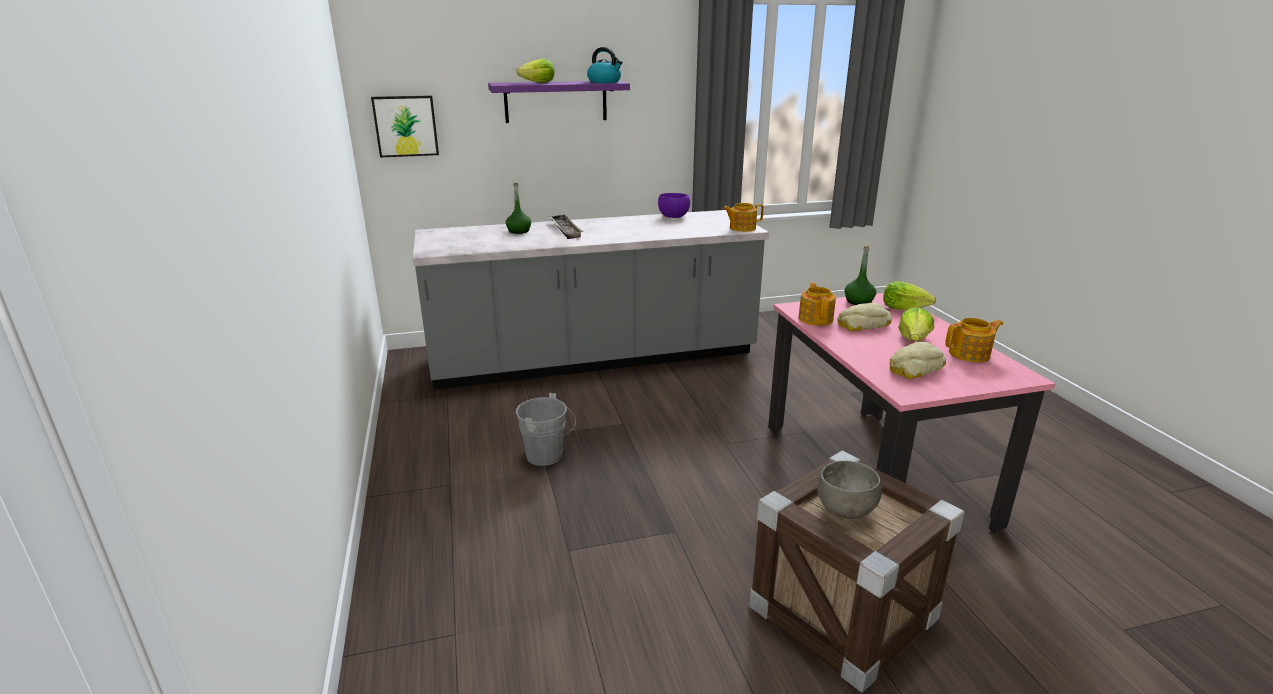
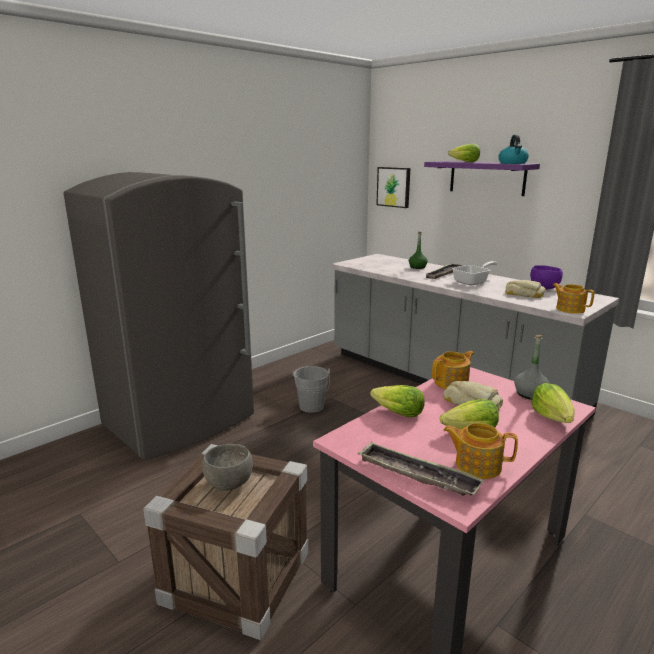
camera: 60 degrees right, 5 degrees down
green bottle [844,245,876,305] -> grey bottle [514,335,550,400]
bread [890,342,946,379] -> bread moved to [505,280,545,298]
teapot [945,318,1003,362] -> teapot turned 150 degrees clockwise [443,423,518,479]
none -> grey fridge [63,172,254,460]
none -> tray [358,442,484,496]
none -> lettuce [370,385,425,417]
none -> frying pan [452,261,498,285]

